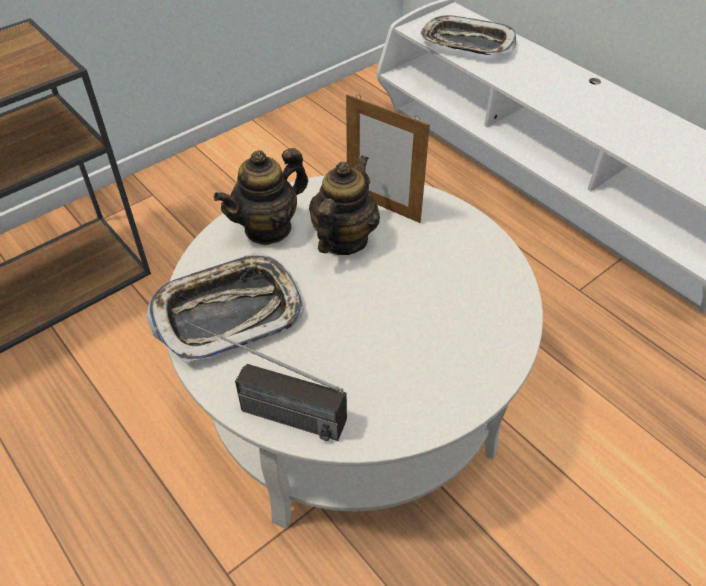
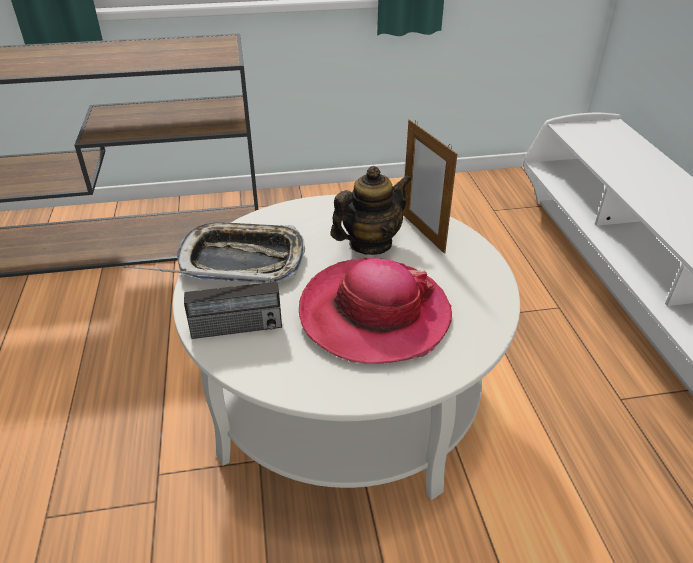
camera: 30 degrees right, 10 degrees down
radio [185,321,347,441] -> radio turned 60 degrees counterclockwise [123,266,282,339]
teapot [214,148,308,245] -> none
tray [420,15,516,55] -> none
none -> hat [299,258,452,364]

